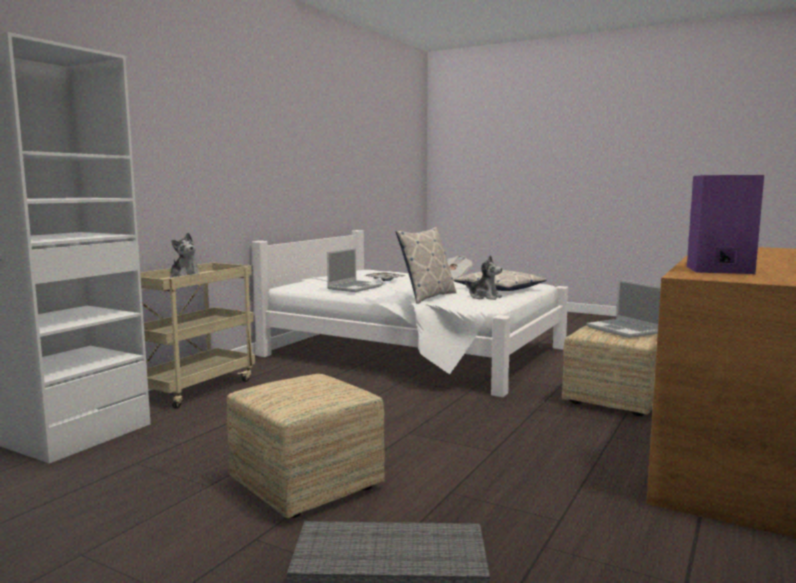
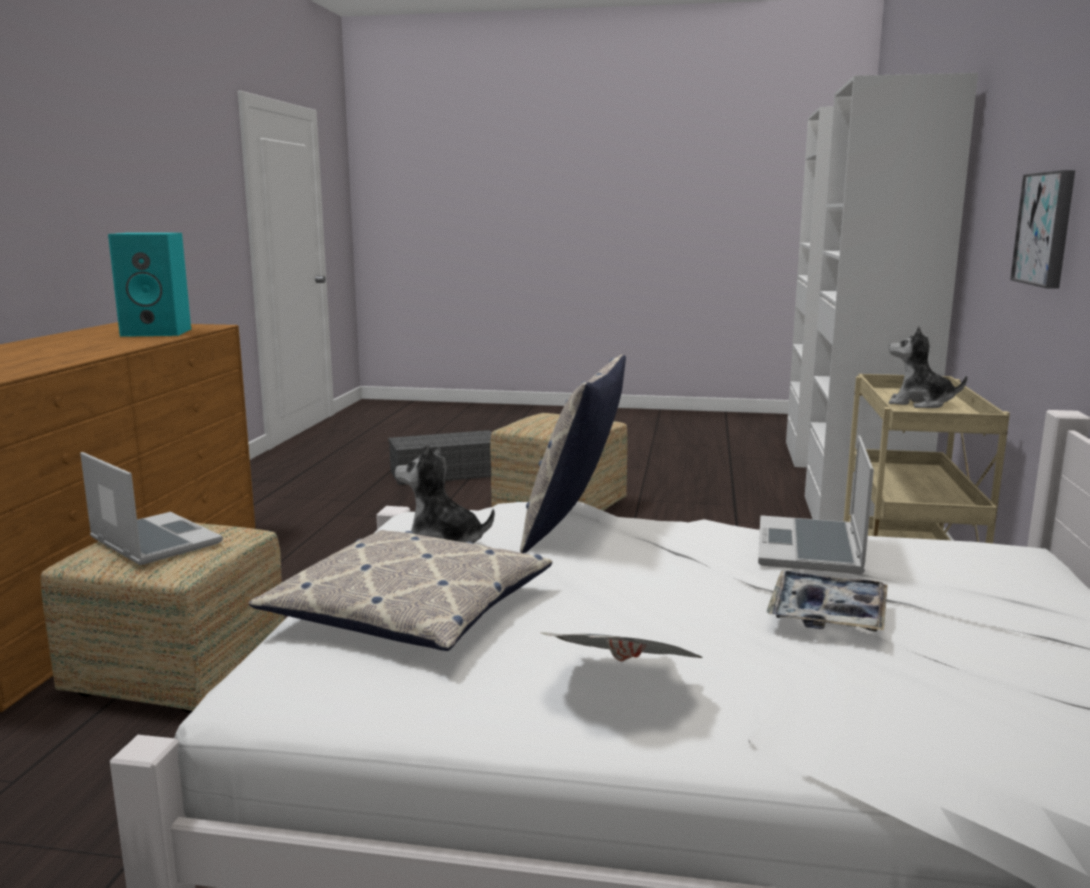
camera: 160 degrees right, 5 degrees up
purple speaker [687,175,764,274] -> turquoise speaker [108,233,191,337]
none -> picture [1010,170,1075,289]

